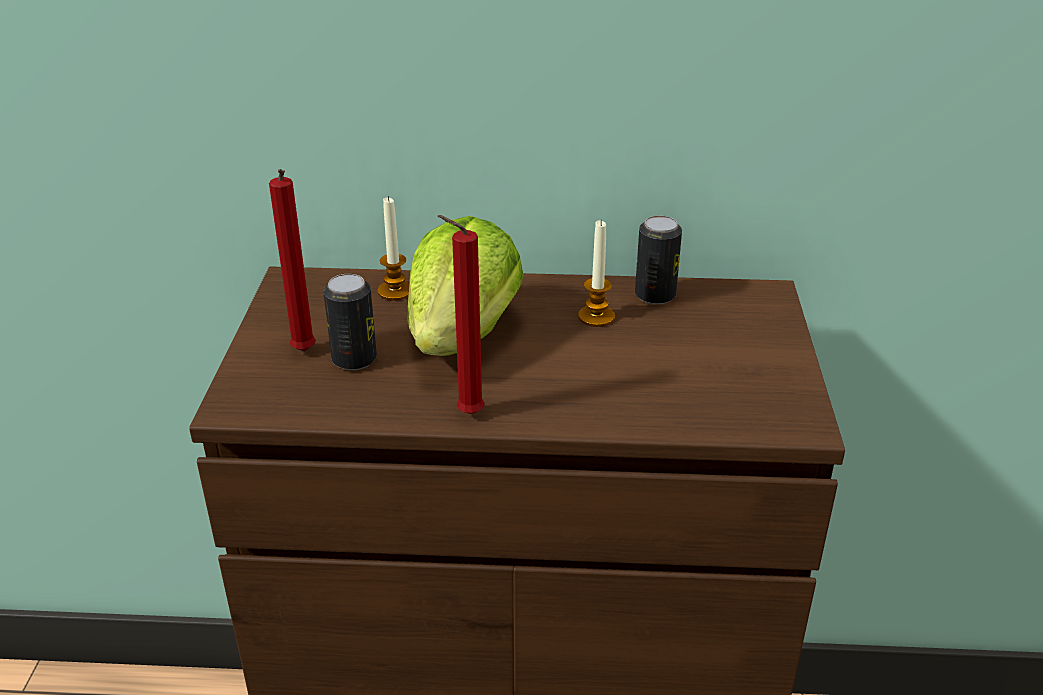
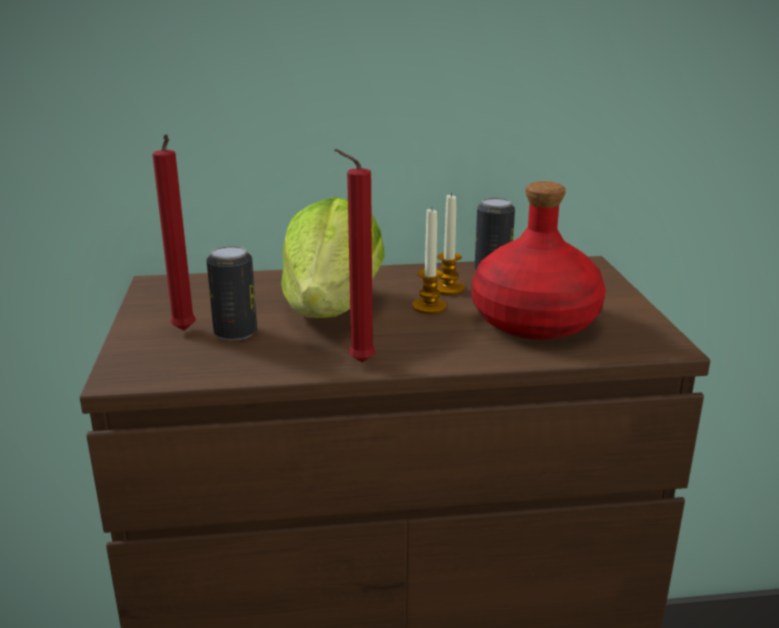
camera: 10 degrees left, 10 degrees down
candle [377,196,409,301] -> candle moved to [412,209,447,314]
none -> red bottle [472,181,606,340]

